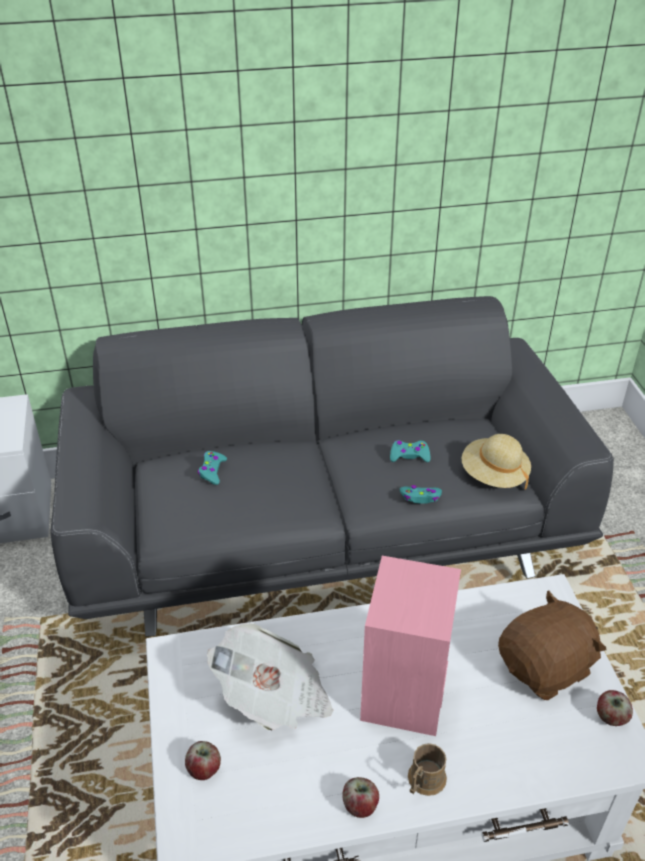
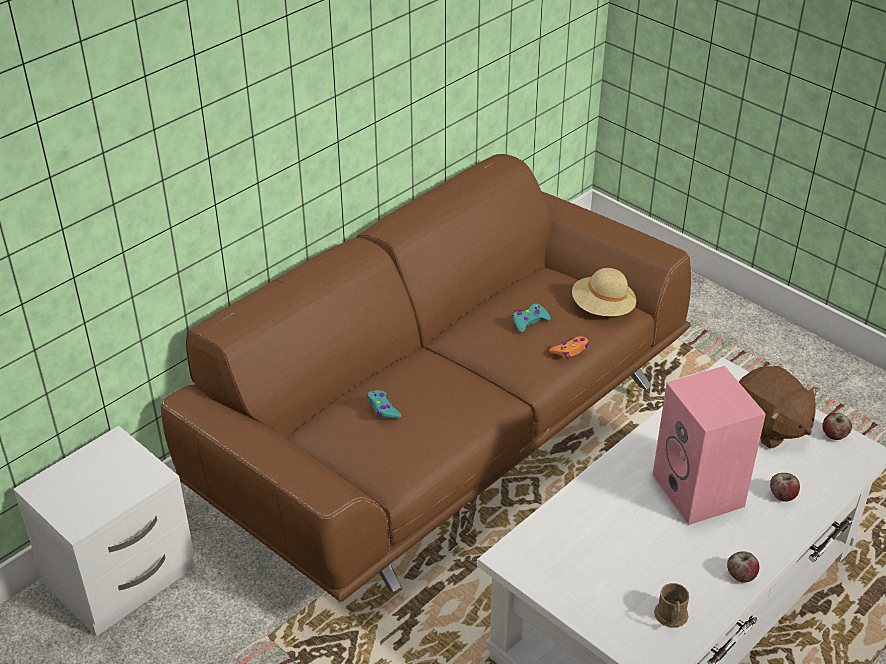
camera: 35 degrees left, 0 degrees up
grey sofa [50,296,614,637] -> brown sofa [161,154,691,602]
apple [185,741,221,780] -> apple moved to [770,473,800,502]
newspaper [207,623,333,731] -> none
turquoise game controller [400,485,442,504] -> orange game controller [549,336,589,357]
brown mug [408,743,447,796] -> brown mug moved to [654,583,689,628]
brown plush toy [498,590,606,700] -> brown plush toy turned 120 degrees clockwise [739,366,820,449]

